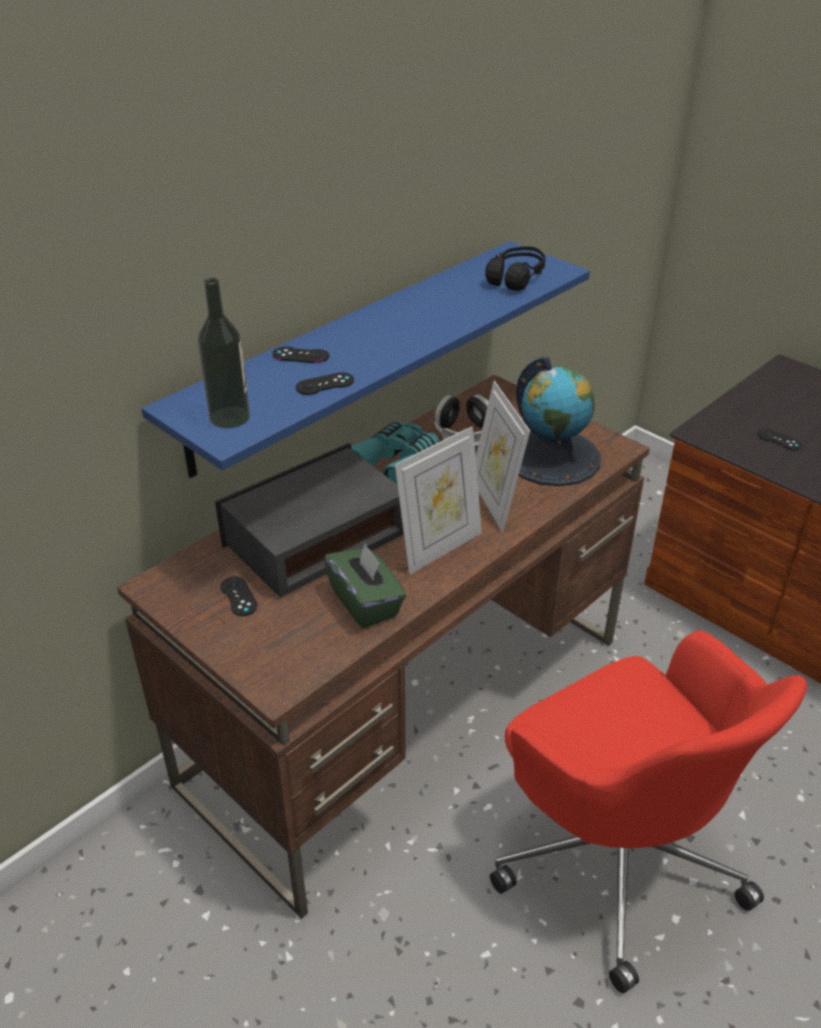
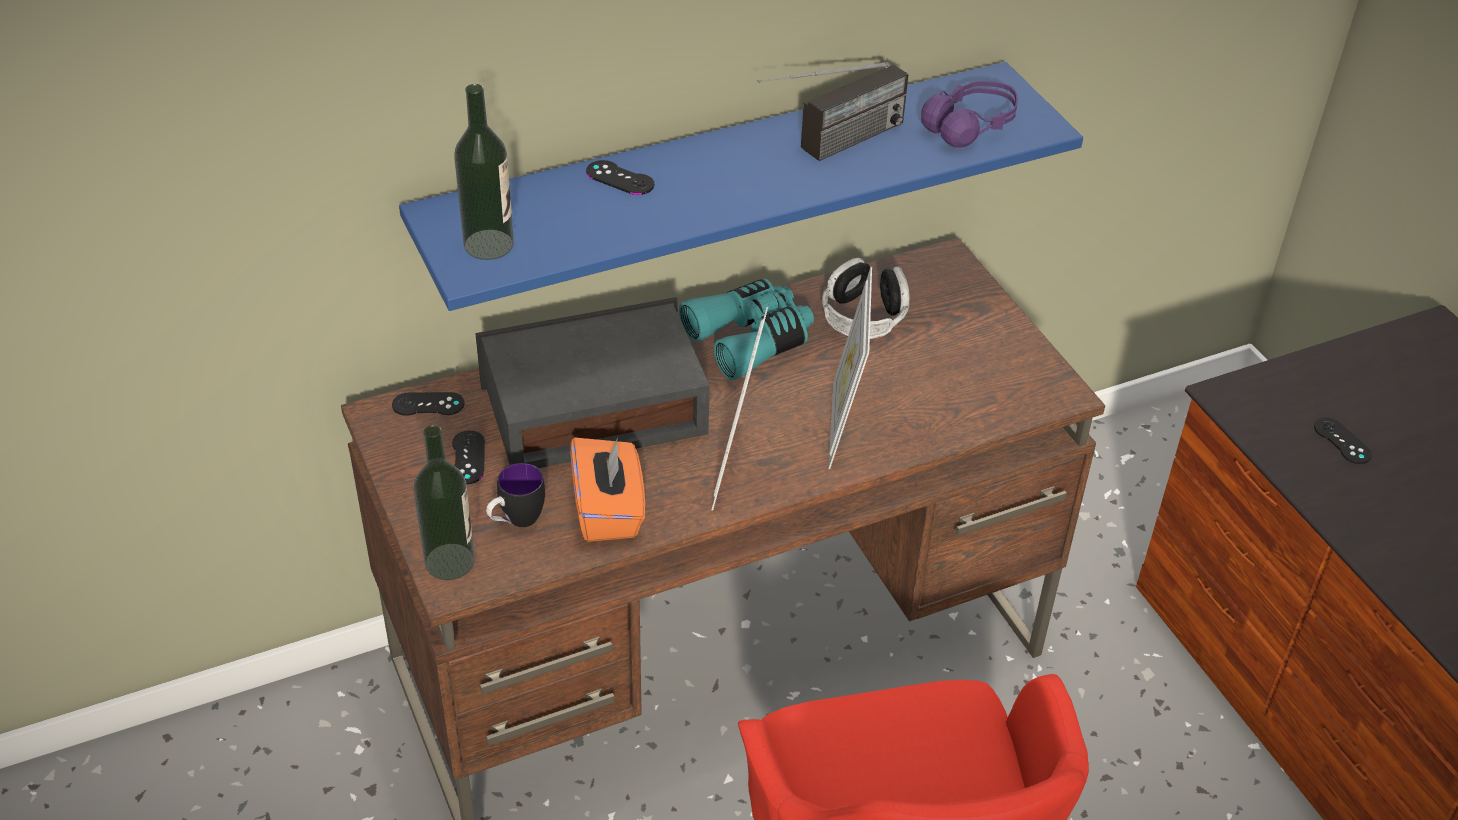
camera: 20 degrees right, 5 degrees up
black game controller [296,372,354,395] -> black game controller moved to [392,392,465,416]
green tissue box [324,543,406,628] -> orange tissue box [570,437,645,542]
picture frame [395,426,482,575] -> picture frame turned 120 degrees clockwise [712,307,768,511]
black headphones [485,246,546,291] -> purple headphones [921,81,1018,148]
globe [516,356,601,486] -> none
none -> bottle [414,425,475,580]
none -> mug [486,463,545,527]
none -> radio [757,62,909,161]

